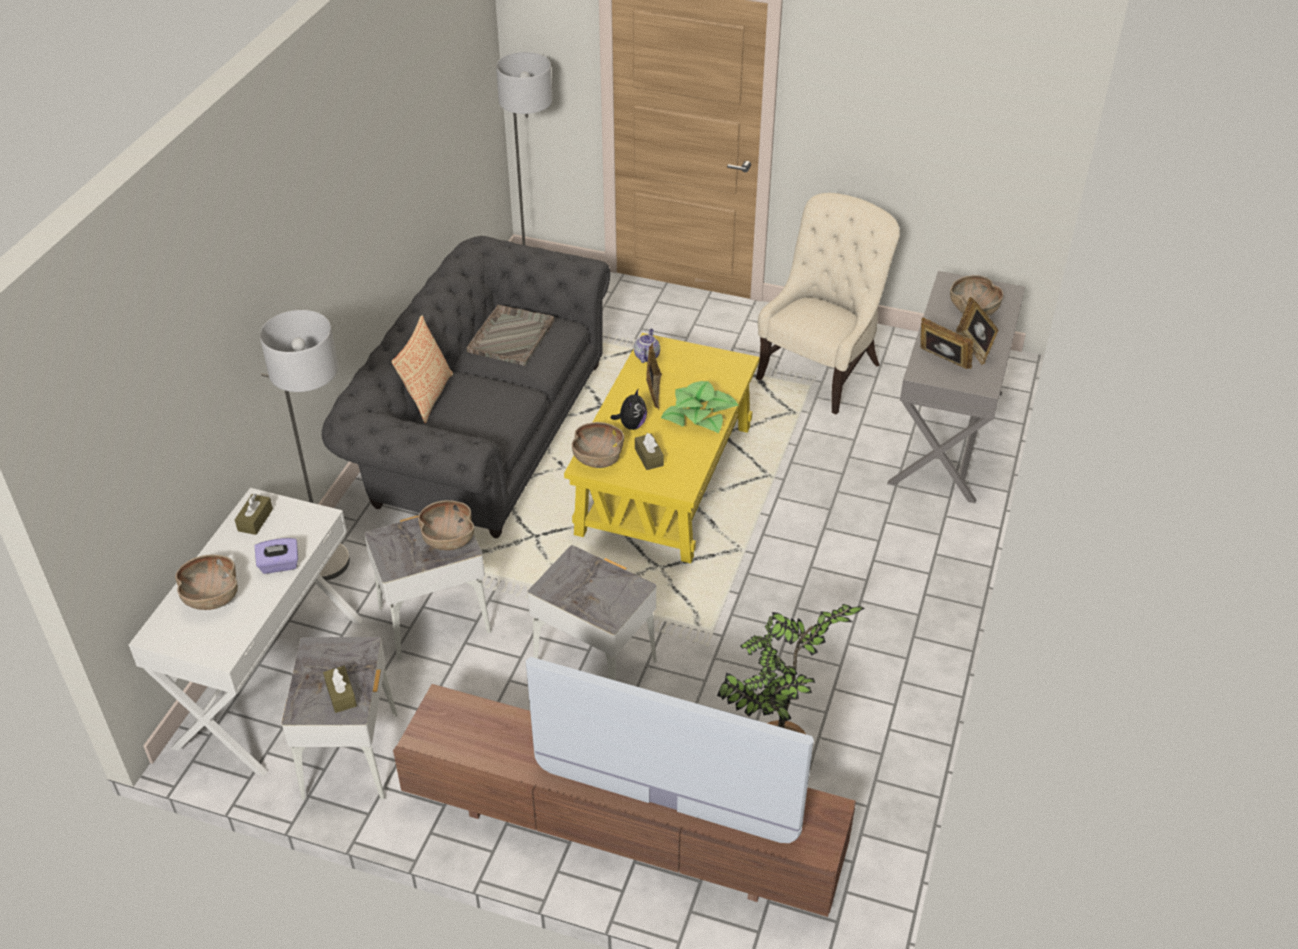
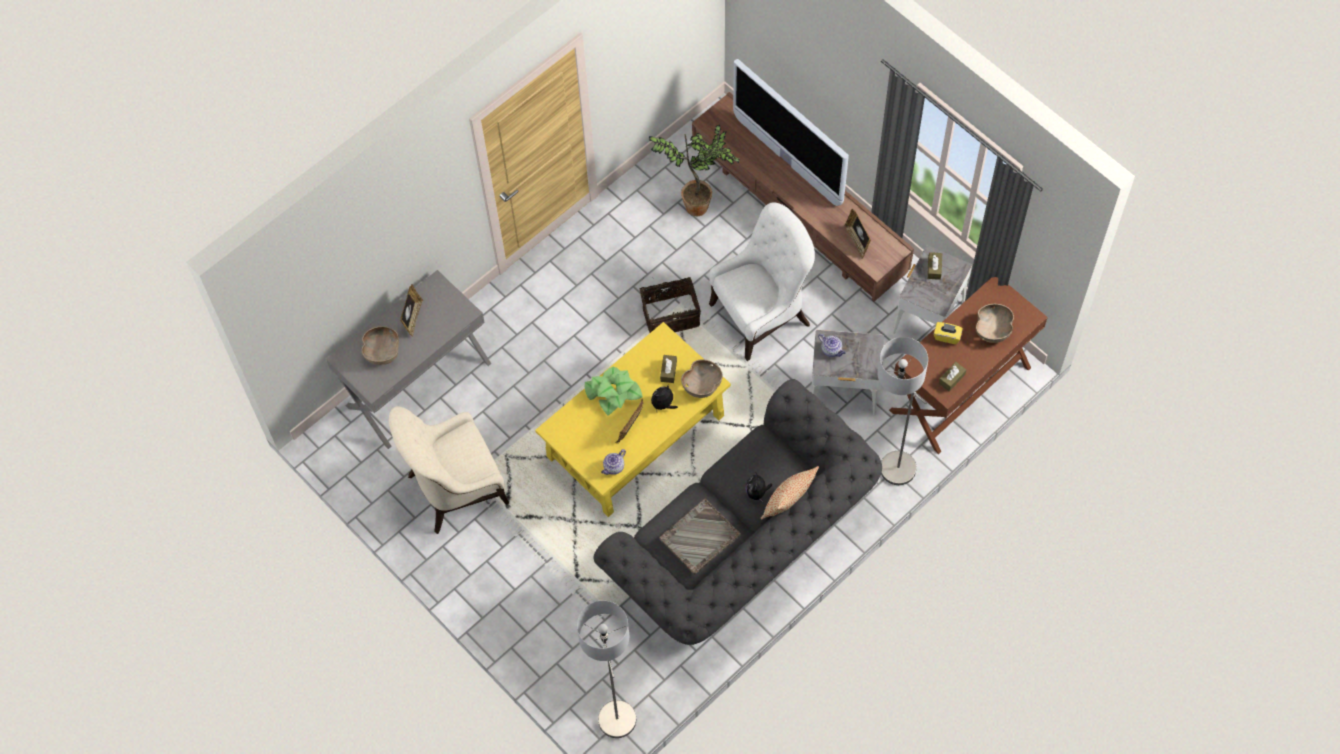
camera: 150 degrees left, 20 degrees up
white console table [129,488,363,776] -> brown console table [889,277,1048,454]
purple tissue box [254,538,298,574] -> yellow tissue box [934,322,963,344]
brown bowl [418,500,474,550] -> teapot [818,334,846,357]
side table [528,545,657,681] -> white armchair [709,202,815,361]
picture frame [920,317,974,369] -> picture frame moved to [845,209,871,259]
none -> basket [640,277,701,333]
none -> plush toy [746,473,772,502]

